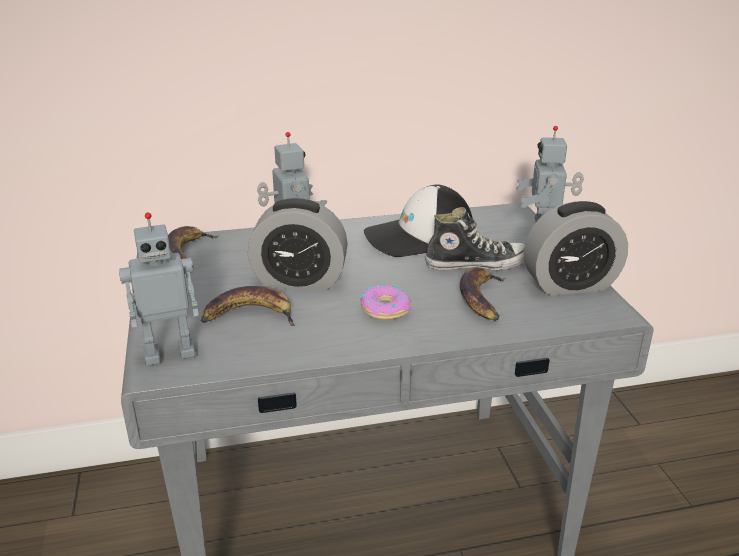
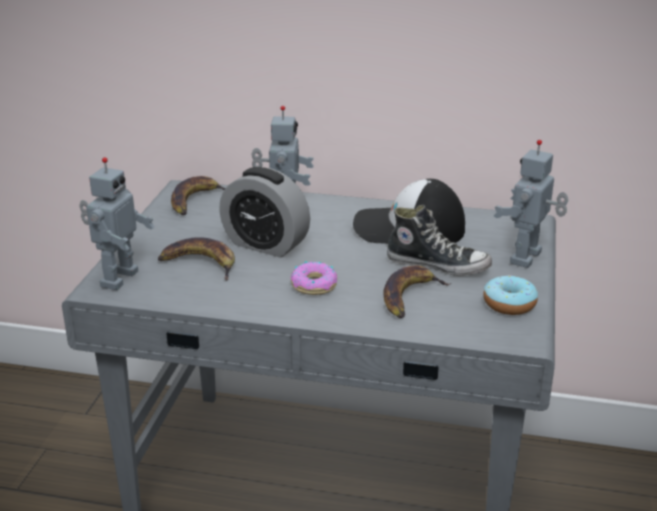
camera: 25 degrees right, 0 degrees up
toy robot [119,213,199,366] -> toy robot turned 75 degrees counterclockwise [79,157,154,290]
alarm clock [524,201,628,296] -> donut [483,275,538,315]

